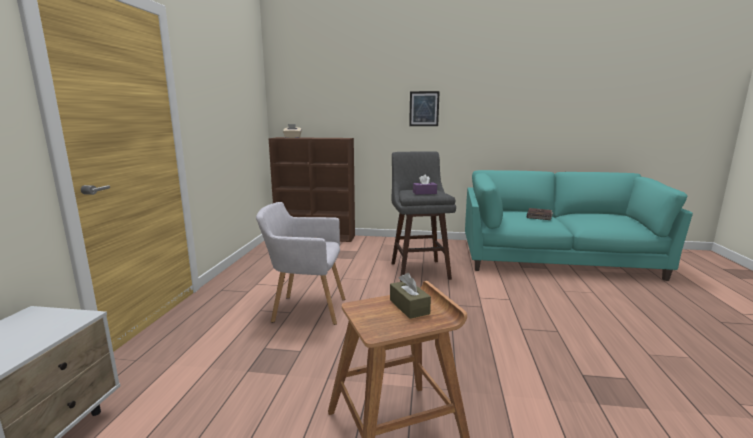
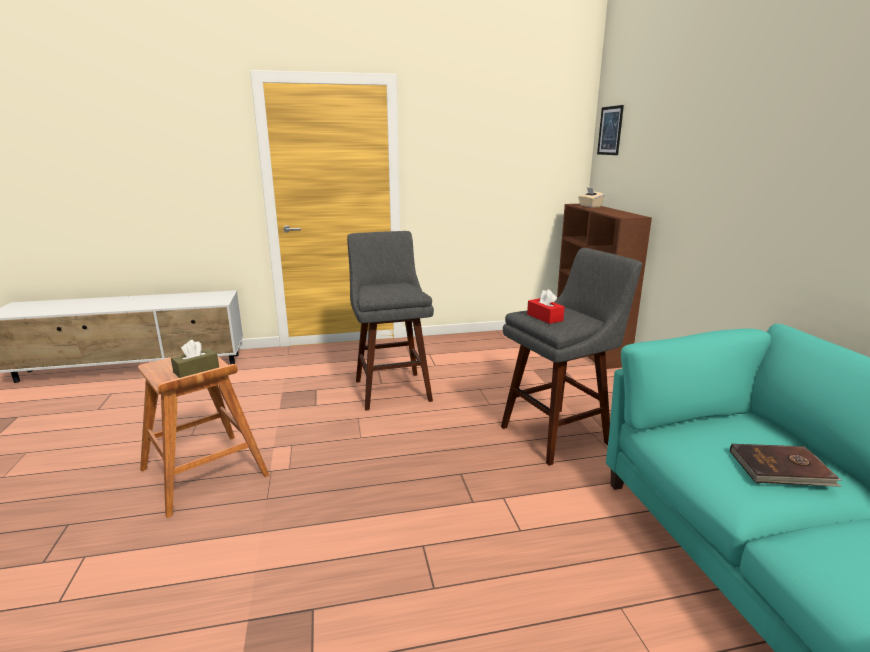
camera: 70 degrees right, 5 degrees up
grey armchair [256,202,345,325] -> grey stool [347,231,434,411]
picture [409,91,440,126] -> picture moved to [597,105,624,155]
purple tissue box [413,174,437,195] -> red tissue box [527,289,565,324]

